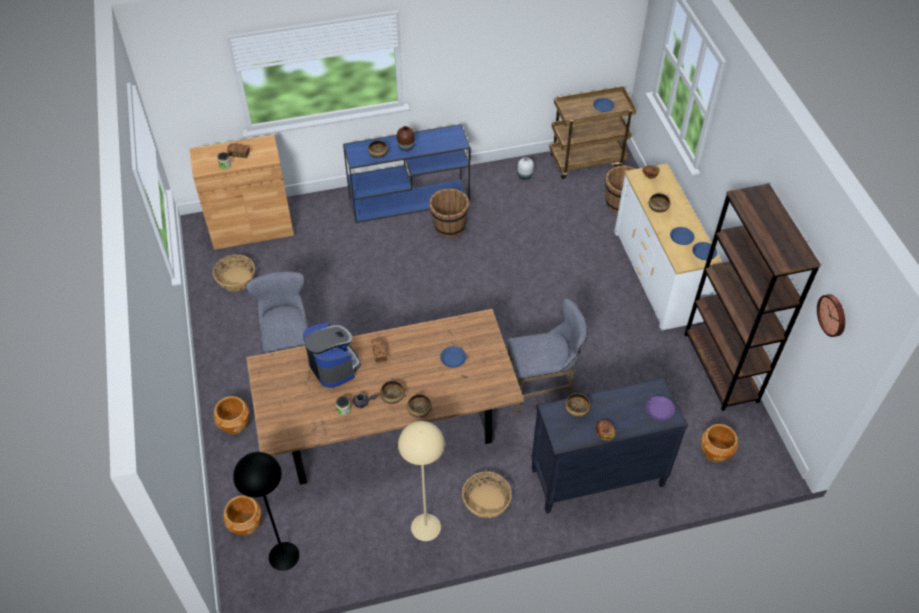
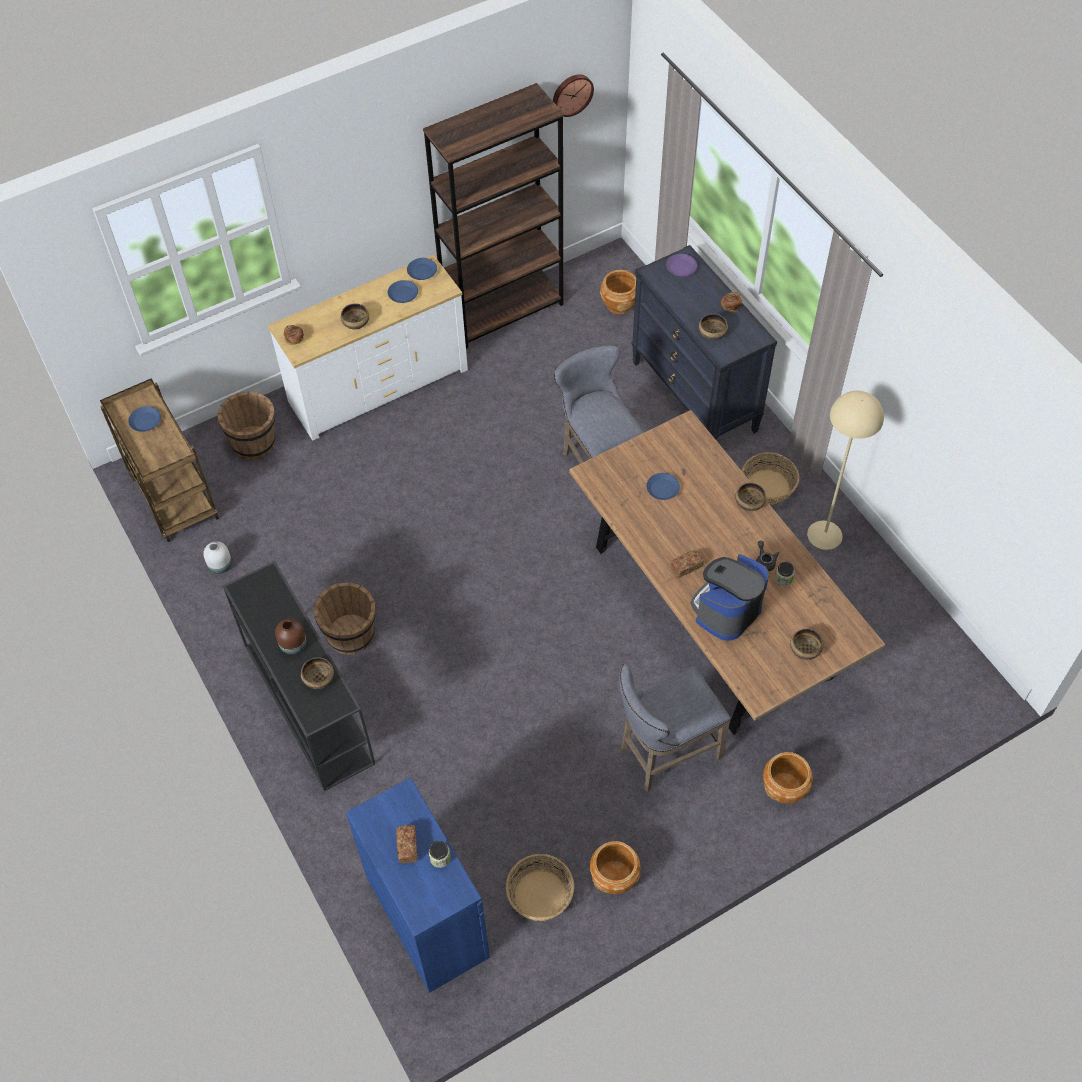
camera: 105 degrees left, 5 degrees up
brown cabinet [189,135,294,250] -> blue cabinet [346,777,490,993]
brown planter [223,495,262,536] -> brown planter moved to [590,841,641,894]
black floor lamp [233,452,299,571] -> none
blue console table [343,124,470,223] -> black console table [223,561,375,791]
bowl [380,381,405,404] -> bowl moved to [790,628,823,660]

